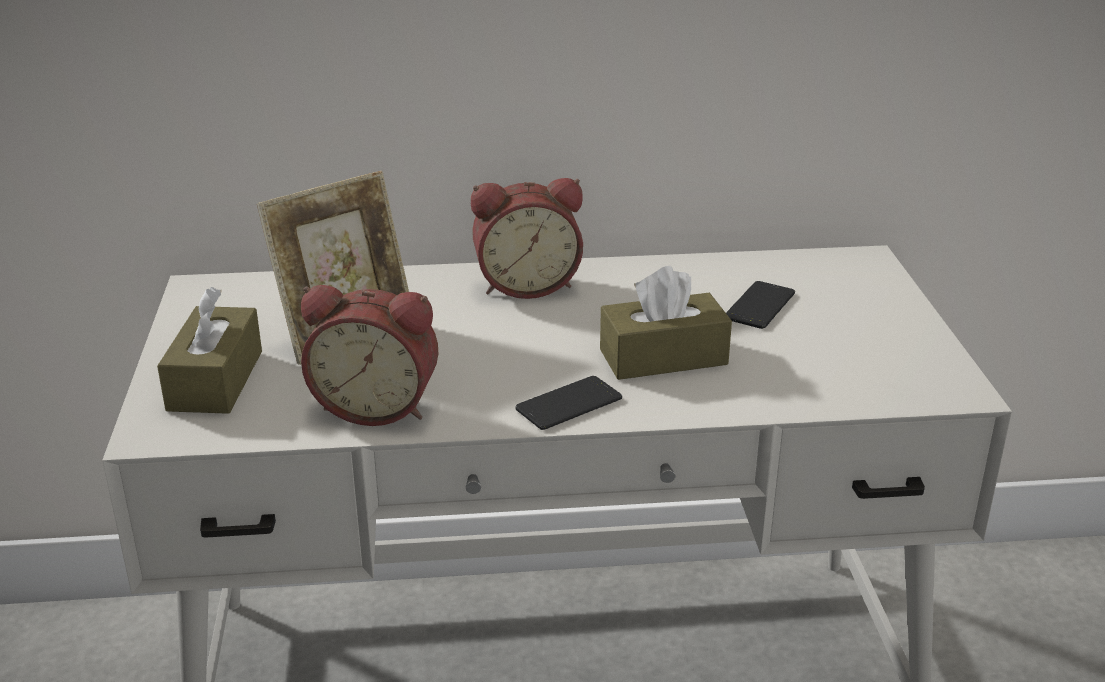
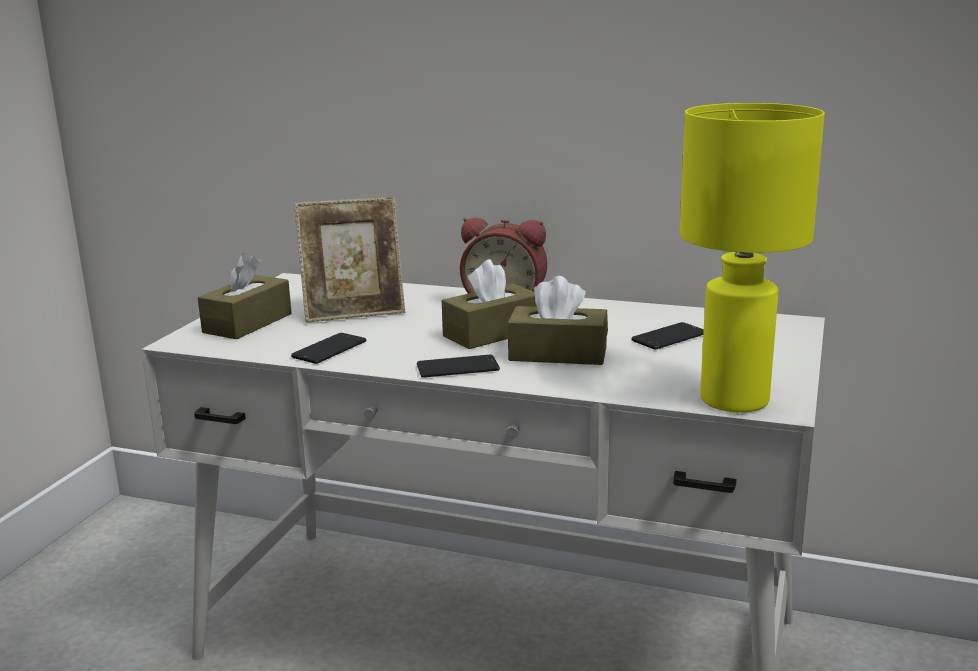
camera: 25 degrees right, 10 degrees down
alarm clock [301,285,438,426] -> phone [291,333,366,364]
none -> brown tissue box [442,259,537,349]
none -> yellow table lamp [680,103,825,412]

